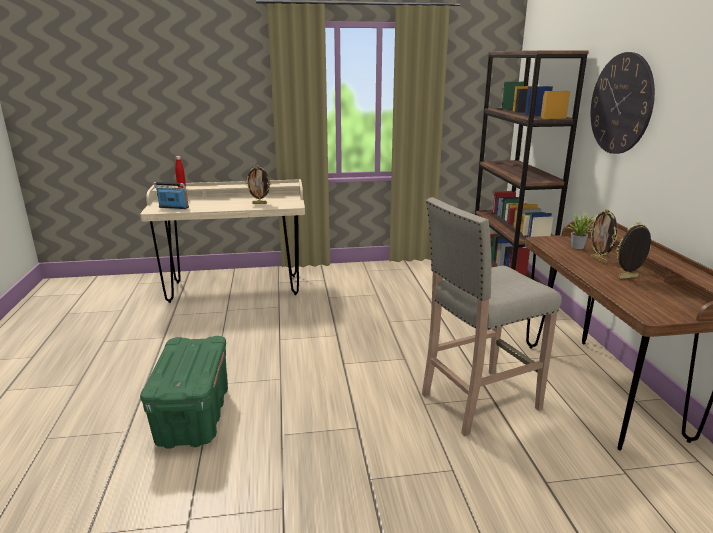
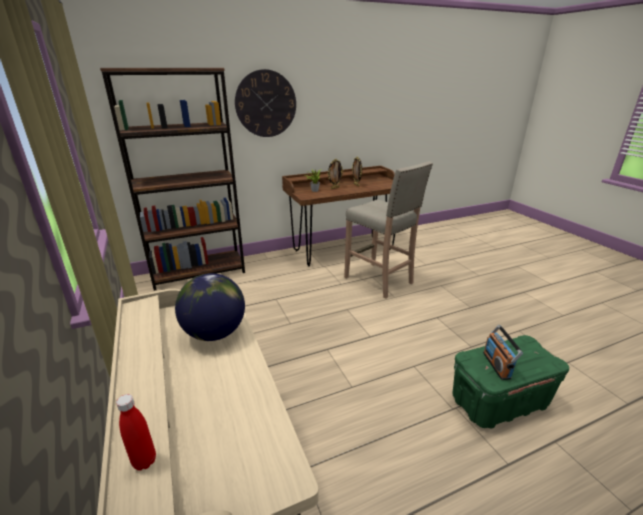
camera: 105 degrees left, 5 degrees up
radio [154,182,189,209] -> radio moved to [483,325,523,380]
picture frame [246,165,271,204] -> globe [175,273,245,341]

